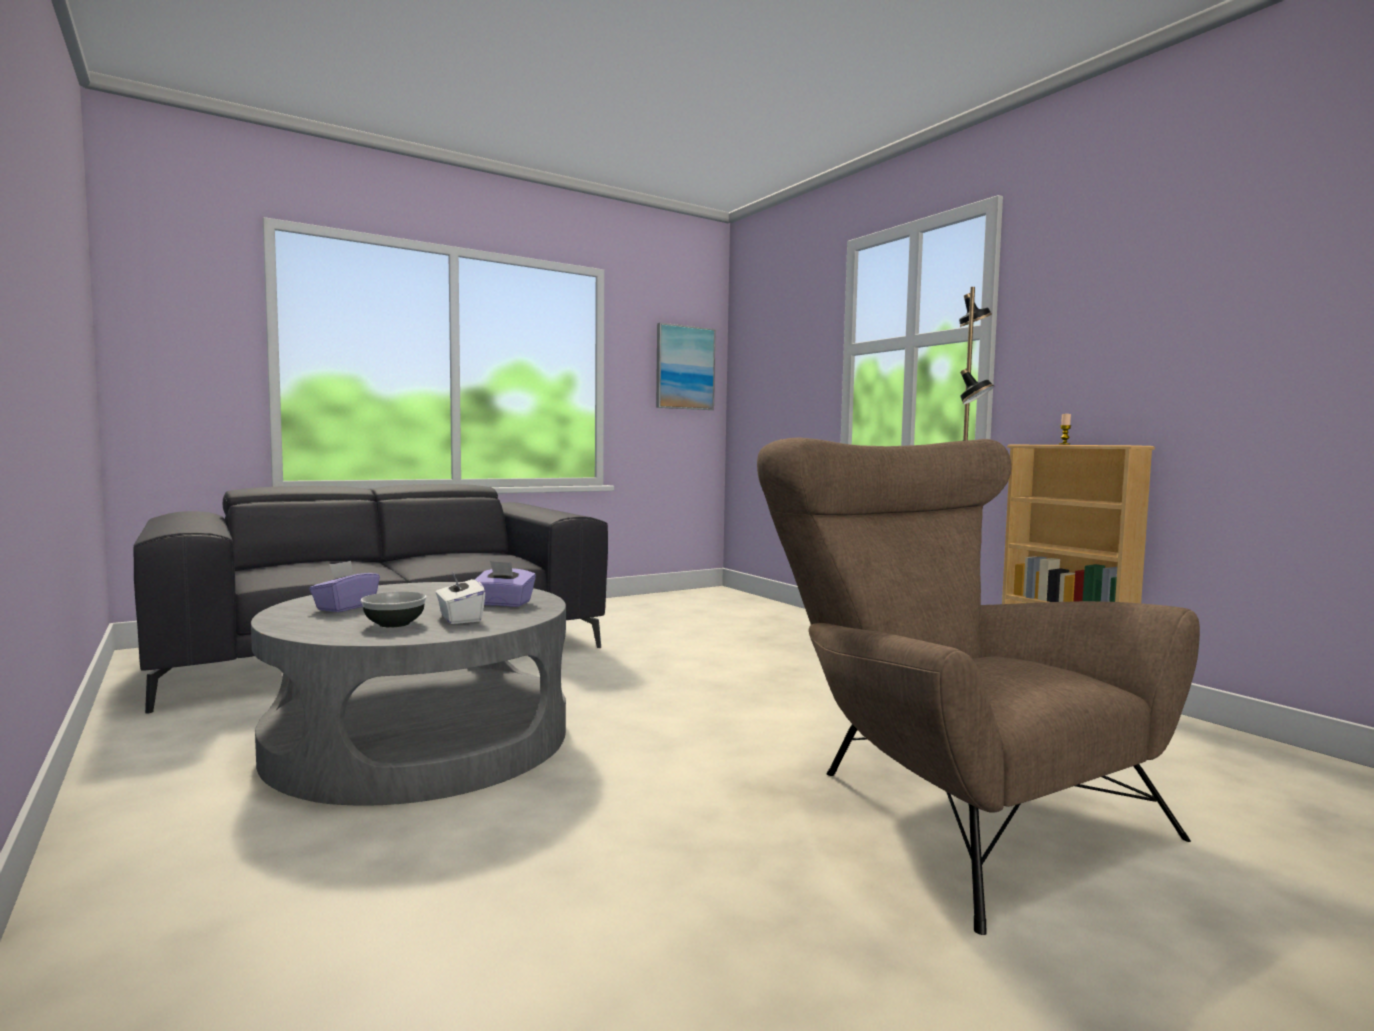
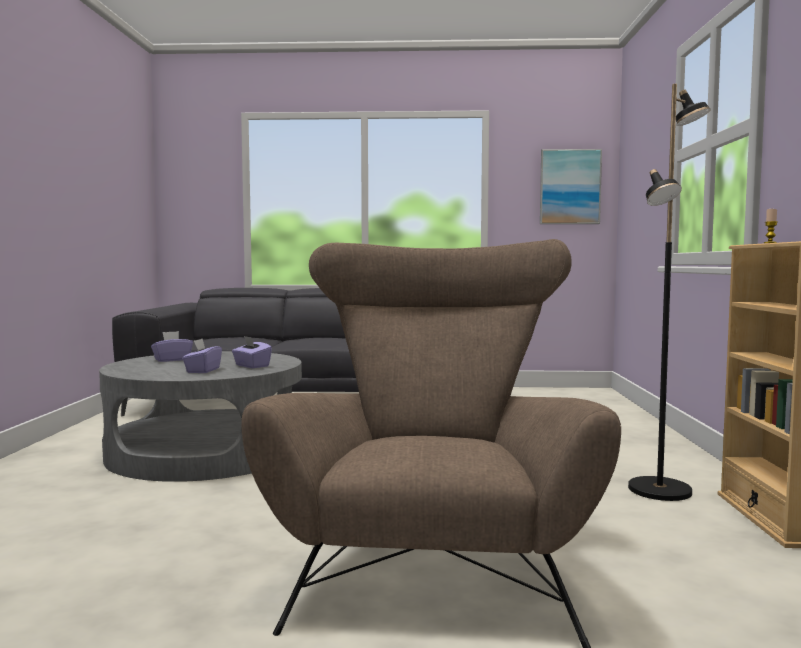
camera: 35 degrees right, 0 degrees up
bowl [360,592,427,628] -> none
white tissue box [436,572,485,624] -> purple tissue box [182,339,222,373]

